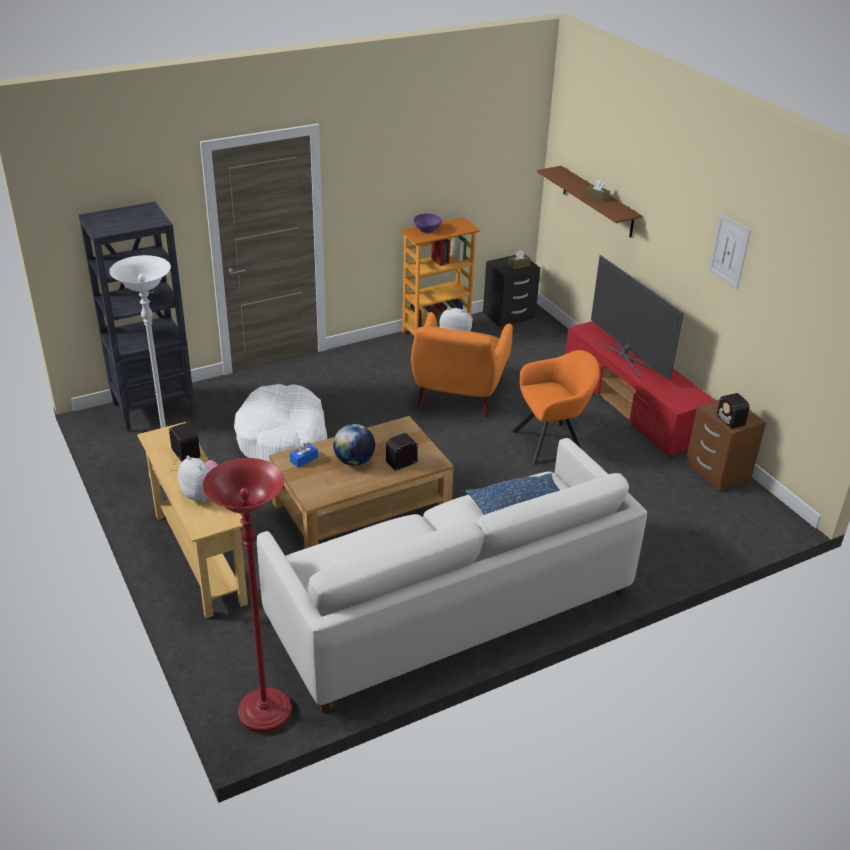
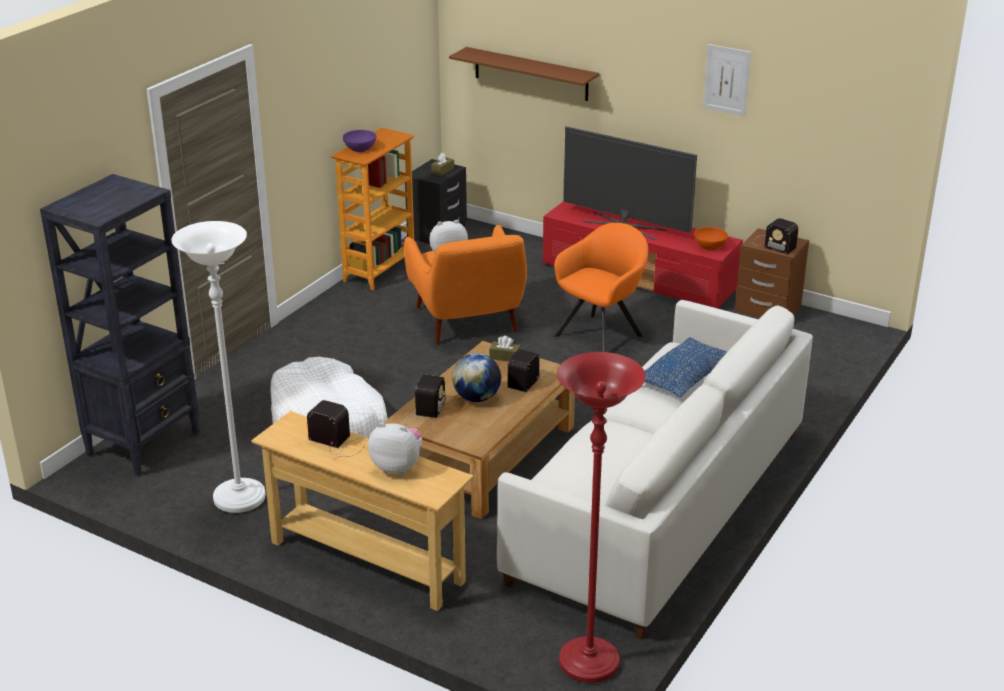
camera: 30 degrees left, 5 degrees down
blue tissue box [290,442,318,468] -> radio [399,374,447,428]
brown tissue box [585,180,610,203] -> brown tissue box moved to [489,336,520,361]
none -> orange bowl [694,227,728,250]

